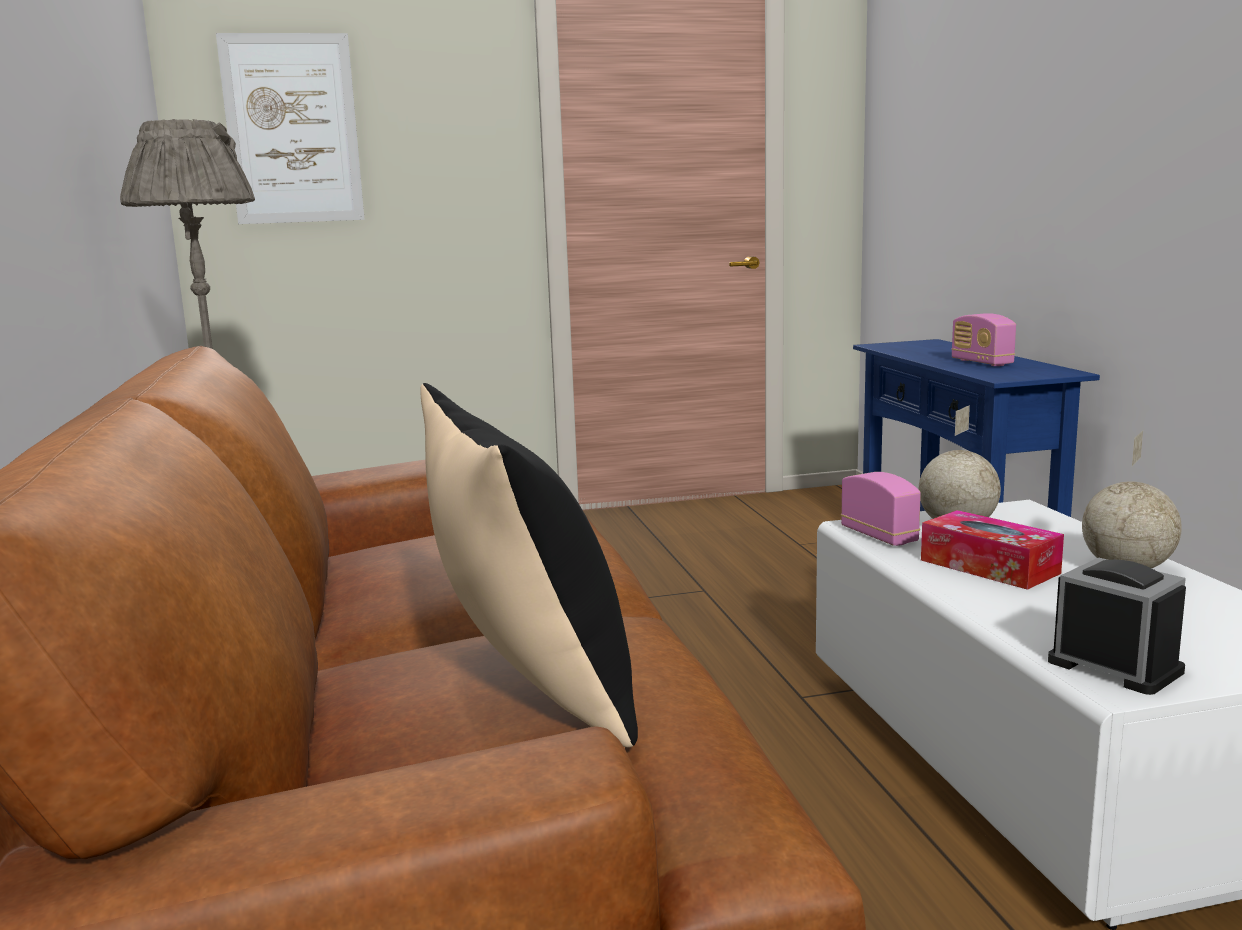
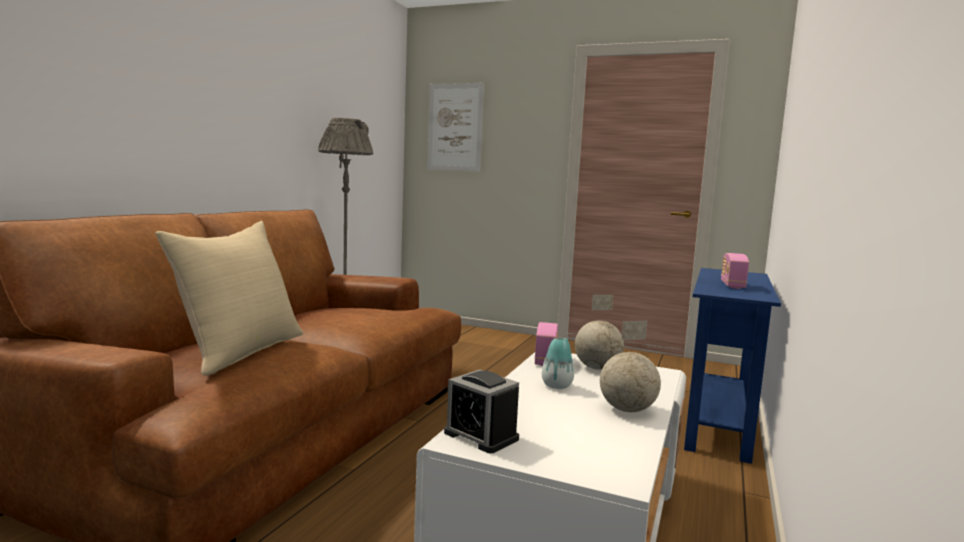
camera: 35 degrees right, 5 degrees down
black pillow [420,383,638,747] -> beige pillow [155,221,303,376]
tissue box [921,510,1064,590] -> vase [542,338,574,389]
alarm clock [1048,558,1186,695] -> alarm clock turned 135 degrees clockwise [444,370,519,453]

